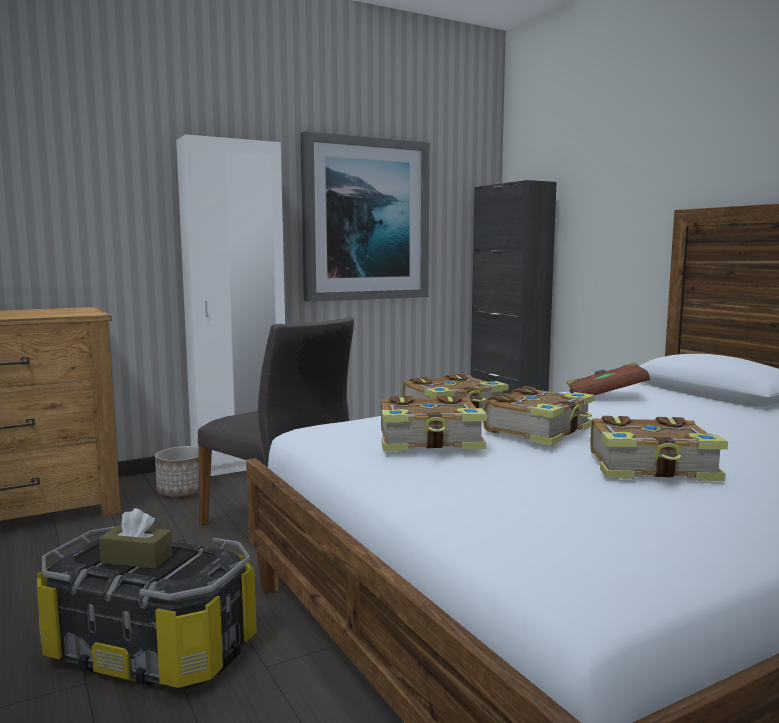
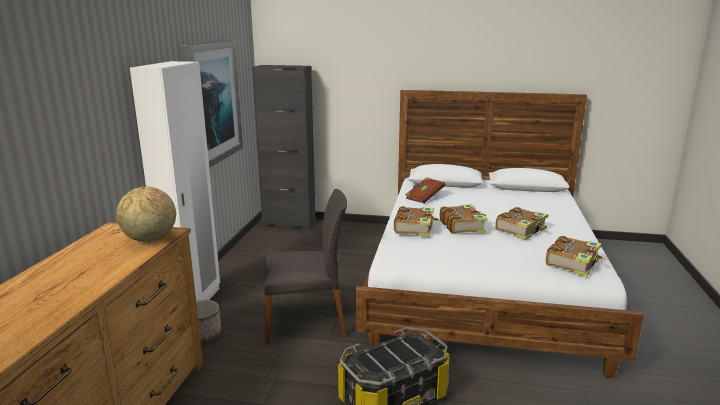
camera: 50 degrees left, 10 degrees up
brown tissue box [99,508,173,569] -> none
book [381,395,487,451] -> book moved to [546,236,605,277]
none -> globe [116,187,176,242]

